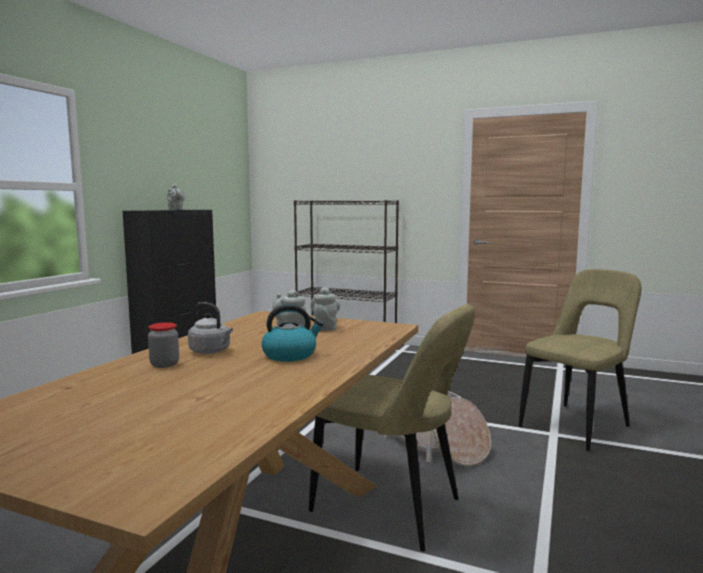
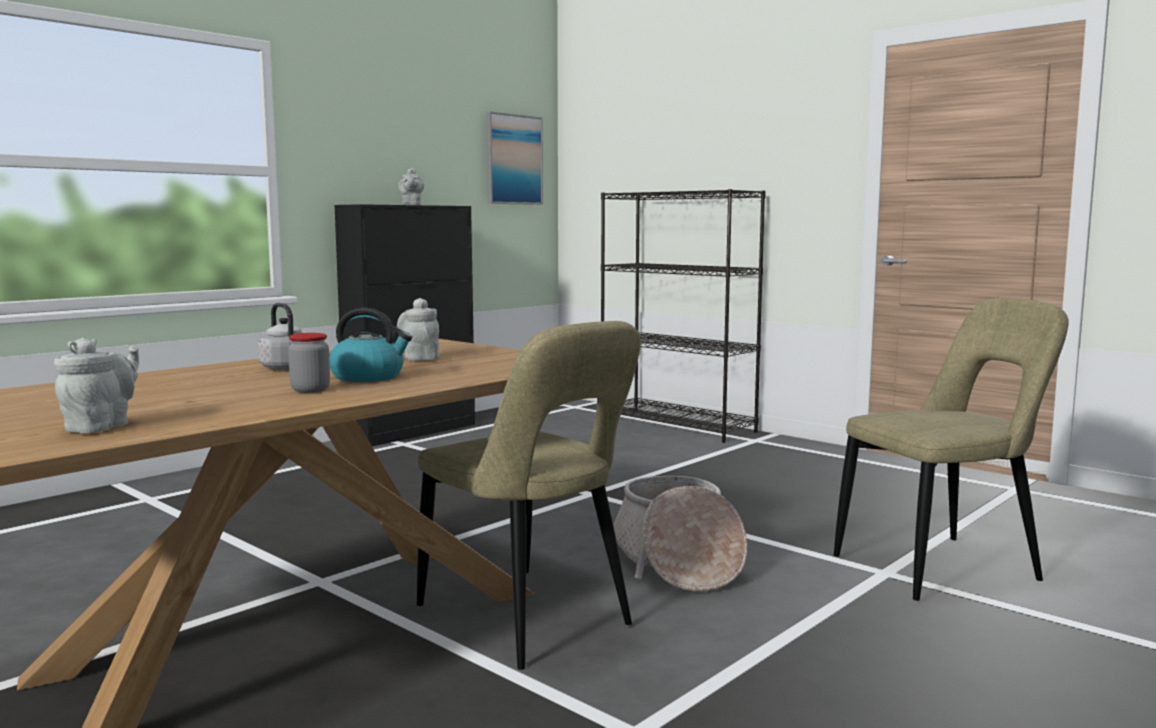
camera: 20 degrees right, 0 degrees up
jar [148,322,179,368] -> jar moved to [288,333,330,393]
grey teapot [310,287,340,331] -> grey teapot moved to [54,338,139,433]
none -> picture [486,111,543,205]

